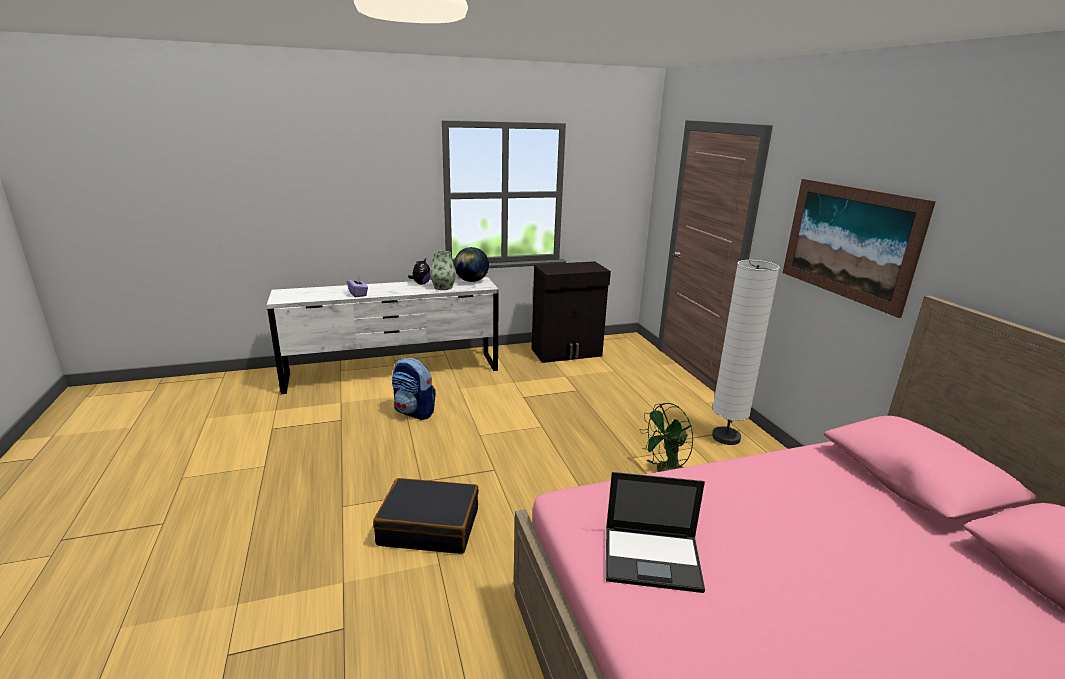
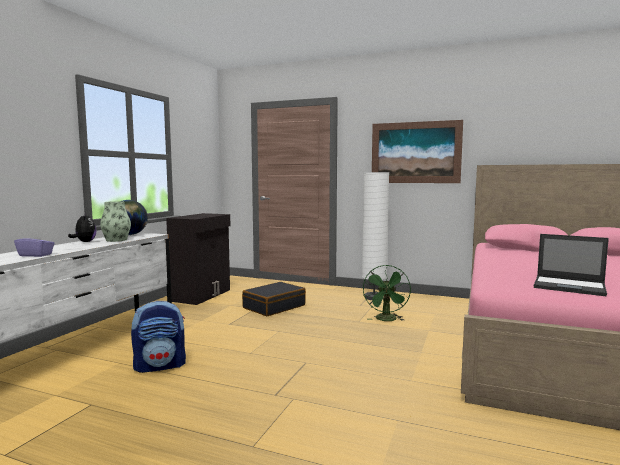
camera: 50 degrees left, 15 degrees down
black suitcase [373,478,479,554] -> black suitcase moved to [242,282,306,316]
laptop [606,472,705,593] -> laptop turned 75 degrees clockwise [534,234,609,296]

